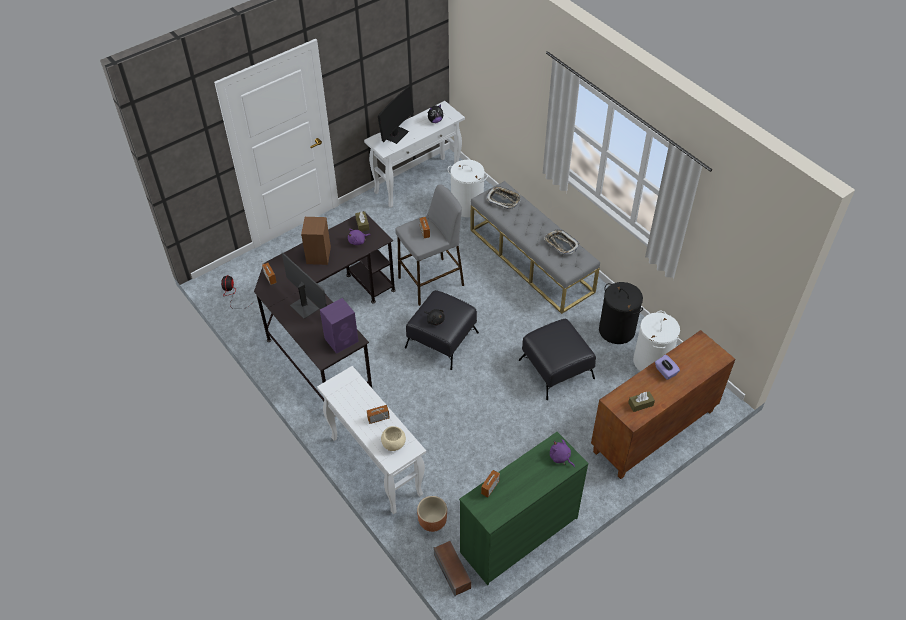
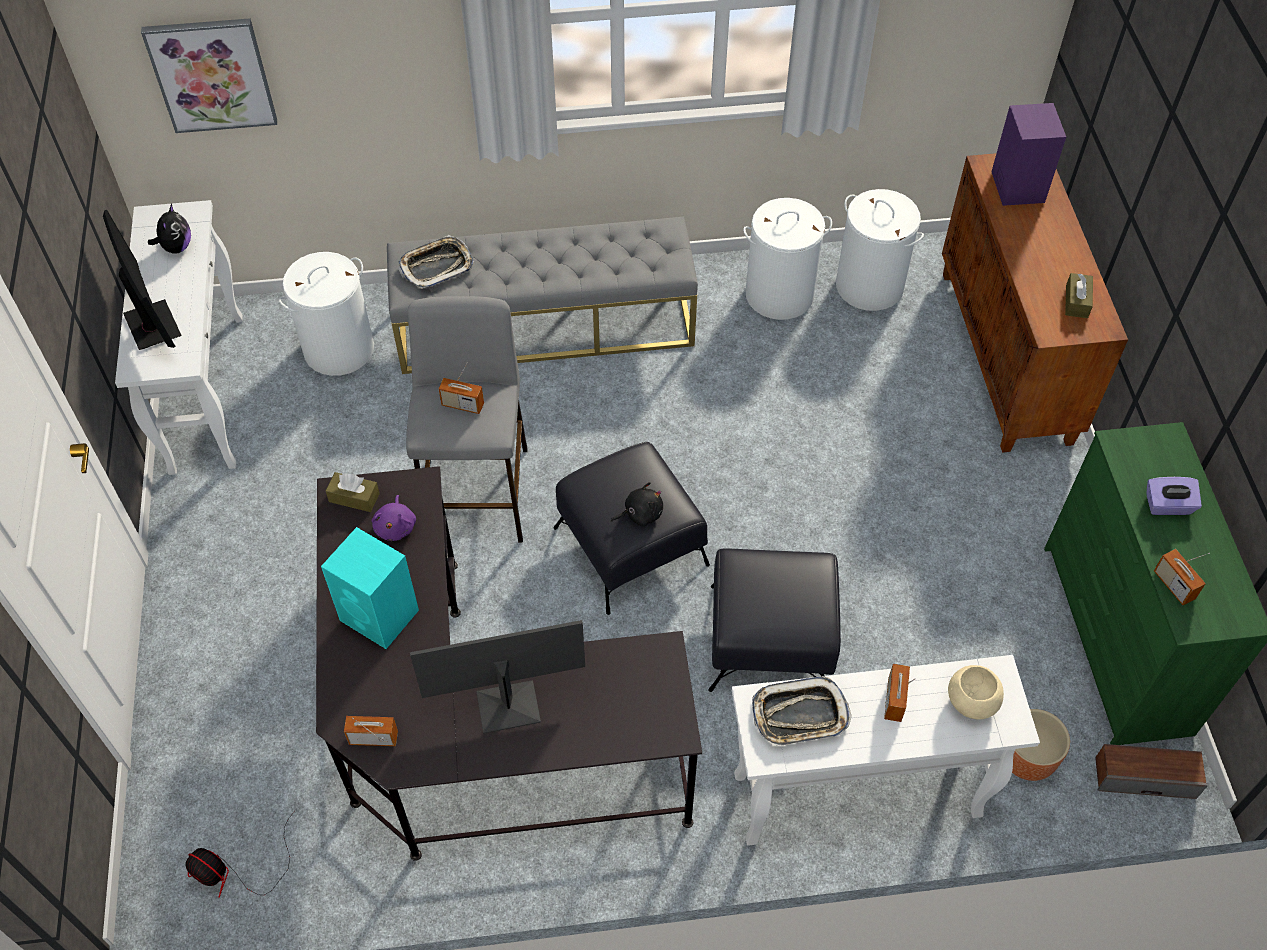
camera: 60 degrees left, 5 degrees up
brown speaker [301,217,331,265] -> turquoise speaker [321,527,419,649]
purple speaker [320,298,359,354] -> purple speaker moved to [991,103,1066,206]
black ottoman [519,319,596,400] -> black ottoman moved to [708,548,841,692]
tray [544,229,580,255] -> tray moved to [752,676,852,746]
purple plush toy [550,439,575,467] -> none
black laundry basket [599,282,643,344] -> white laundry basket [743,198,832,320]
purple tissue box [655,355,680,380] -> purple tissue box moved to [1146,477,1202,515]
none -> picture [141,18,277,133]

